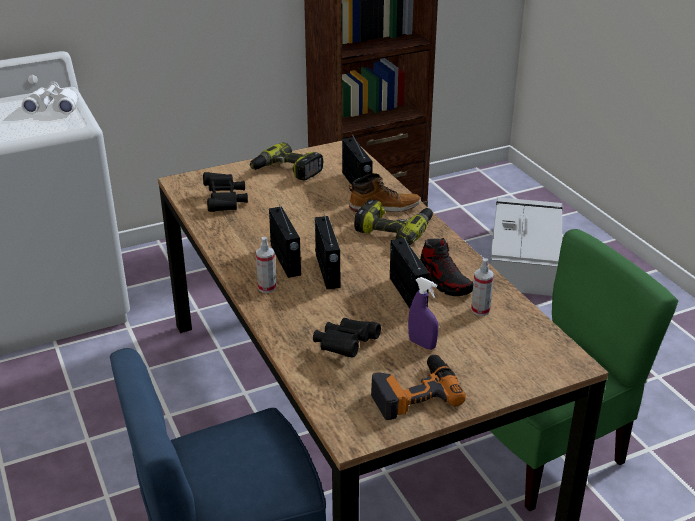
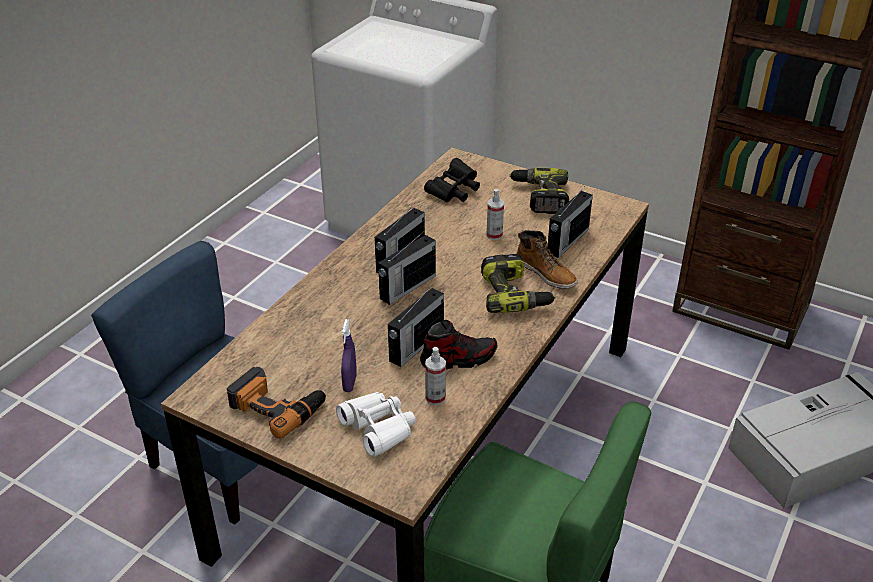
camera: 55 degrees right, 5 degrees up
white binoculars [22,81,79,115] -> white binoculars moved to [336,392,416,457]
spray bottle [256,237,276,293] -> spray bottle moved to [487,189,504,240]
black binoculars [313,318,381,358] -> none
shoe [420,238,473,296] -> shoe turned 120 degrees counterclockwise [420,320,497,369]

